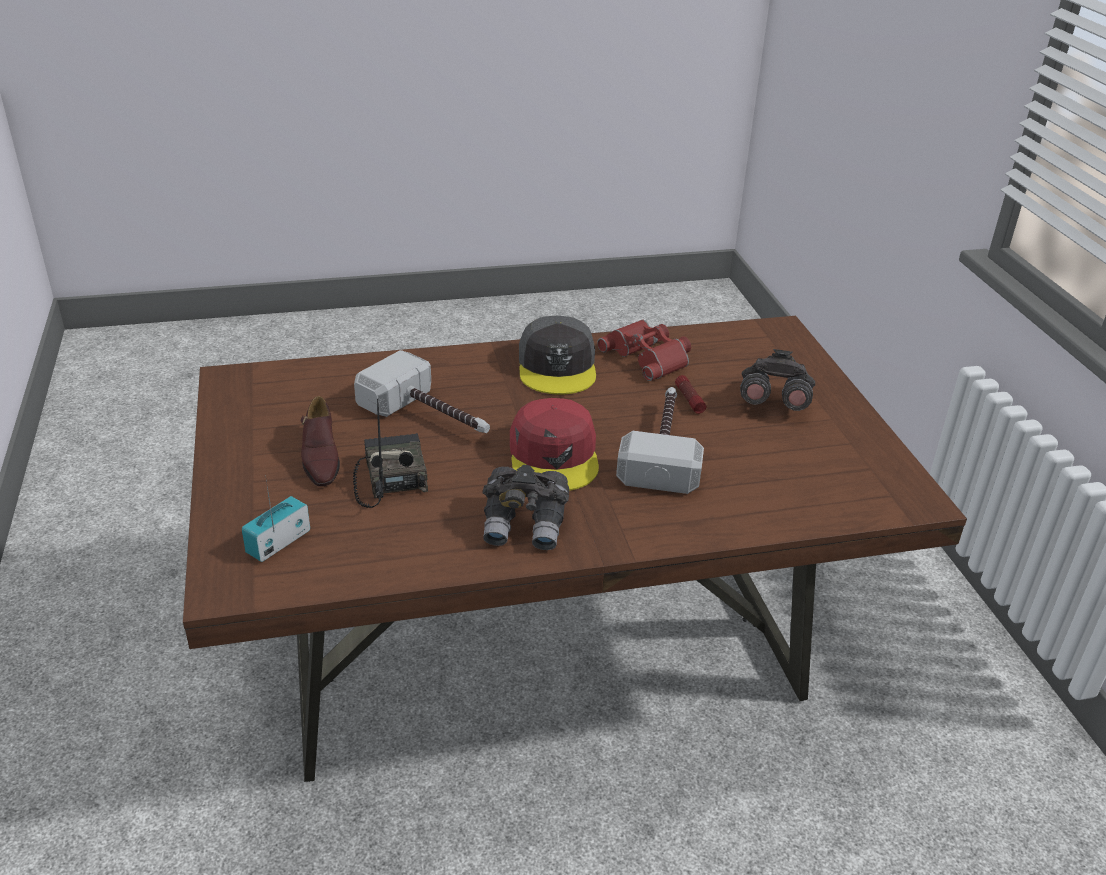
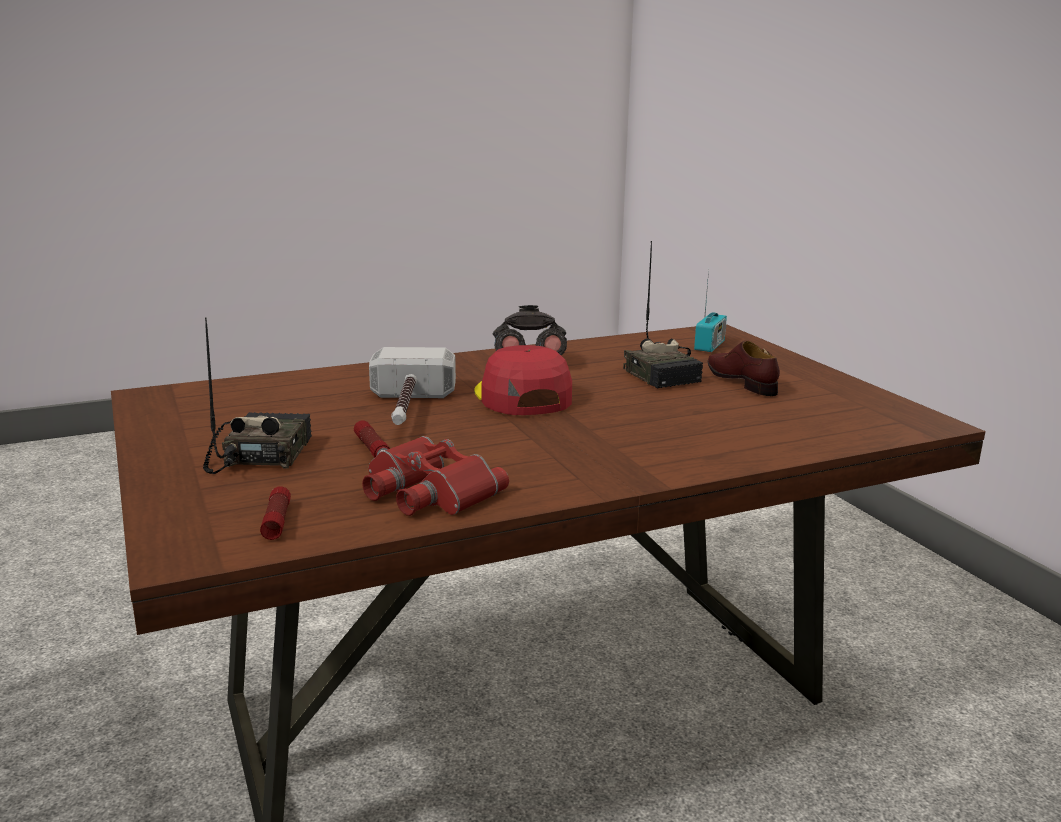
camera: 170 degrees right, 15 degrees down
hammer [354,350,490,433] -> none
grey cap [519,316,596,395] -> none
grey binoculars [740,349,815,411] -> radio [203,317,312,474]
none -> flashlight [260,486,291,540]

